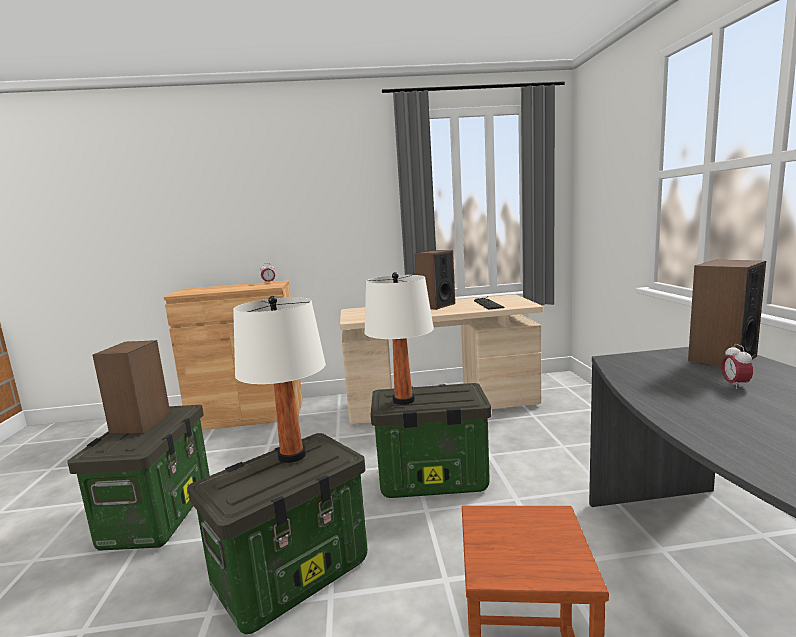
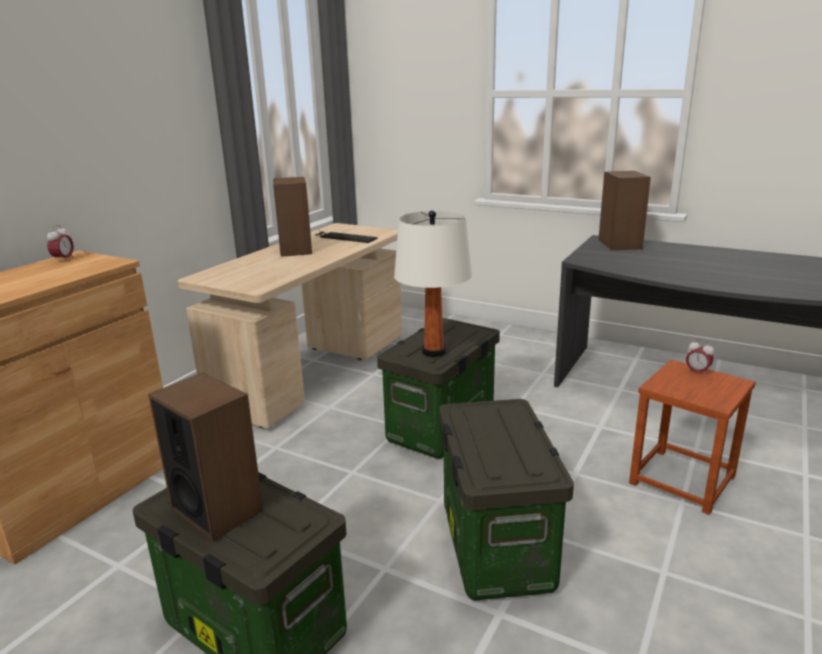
camera: 55 degrees left, 10 degrees up
white table lamp [233,296,325,463] -> none
alarm clock [721,344,753,389] -> alarm clock moved to [686,340,714,376]

